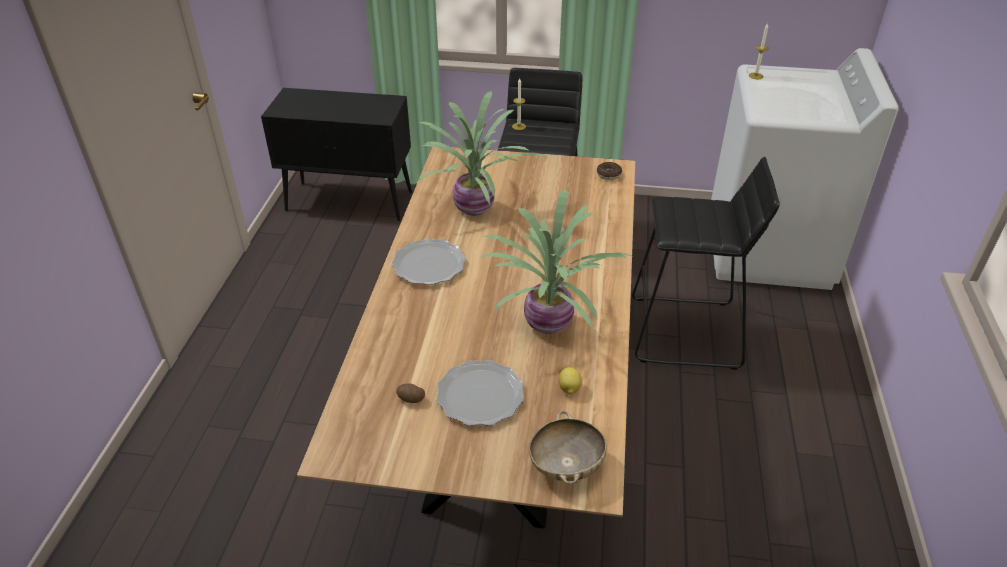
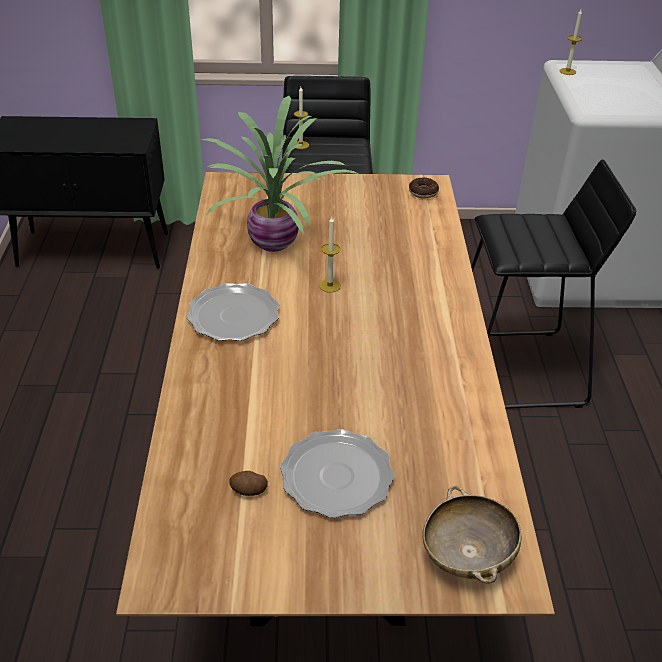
camera: 10 degrees left, 0 degrees up
potted plant [479,189,631,334] -> none
lemon [559,367,582,394] -> none
none -> candle [319,217,341,293]

